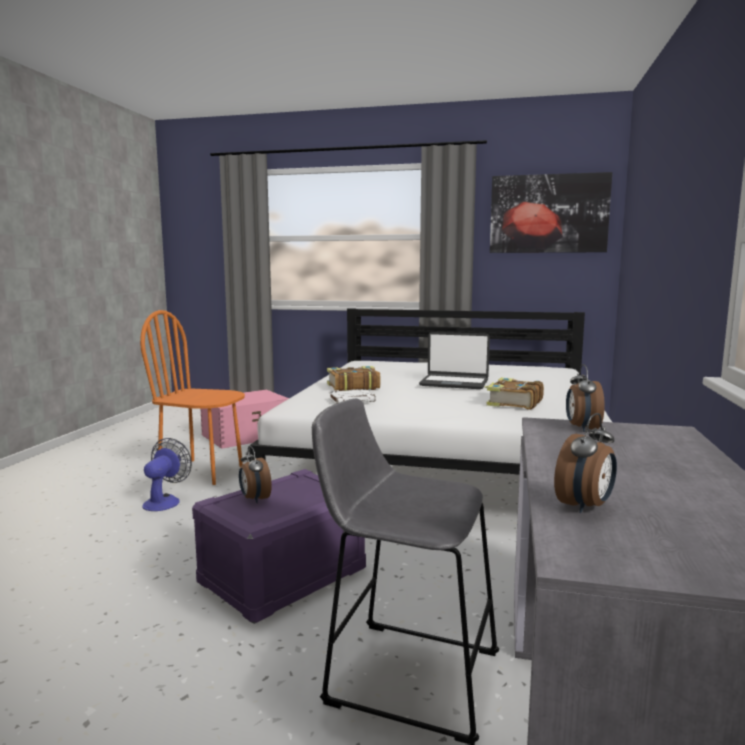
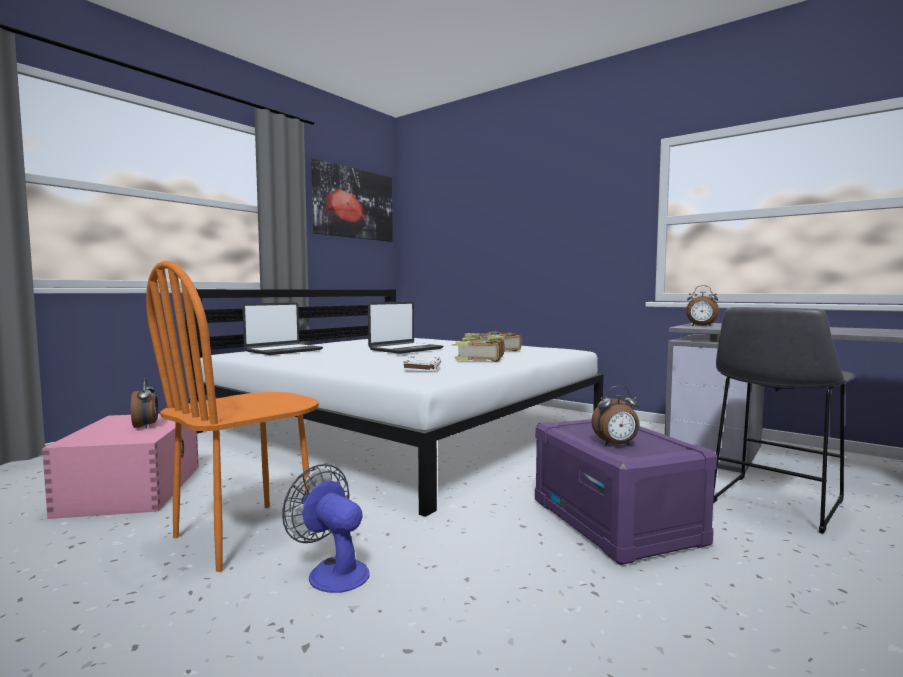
camera: 65 degrees left, 5 degrees down
book [327,366,380,391] -> book moved to [451,337,504,362]
alarm clock [554,413,617,513] -> alarm clock moved to [131,378,158,429]
none -> laptop [242,302,323,355]

